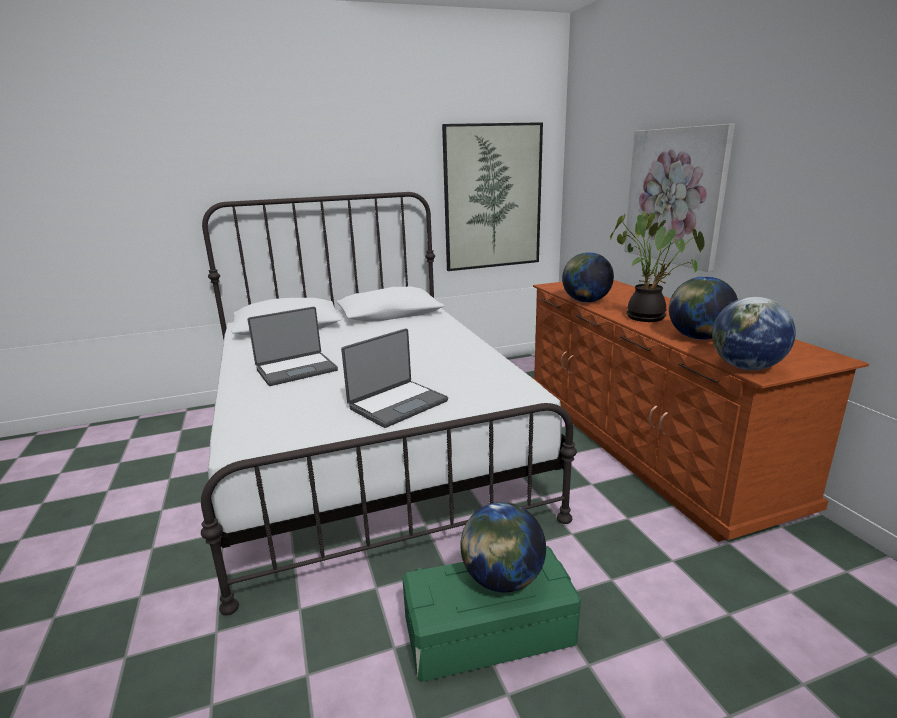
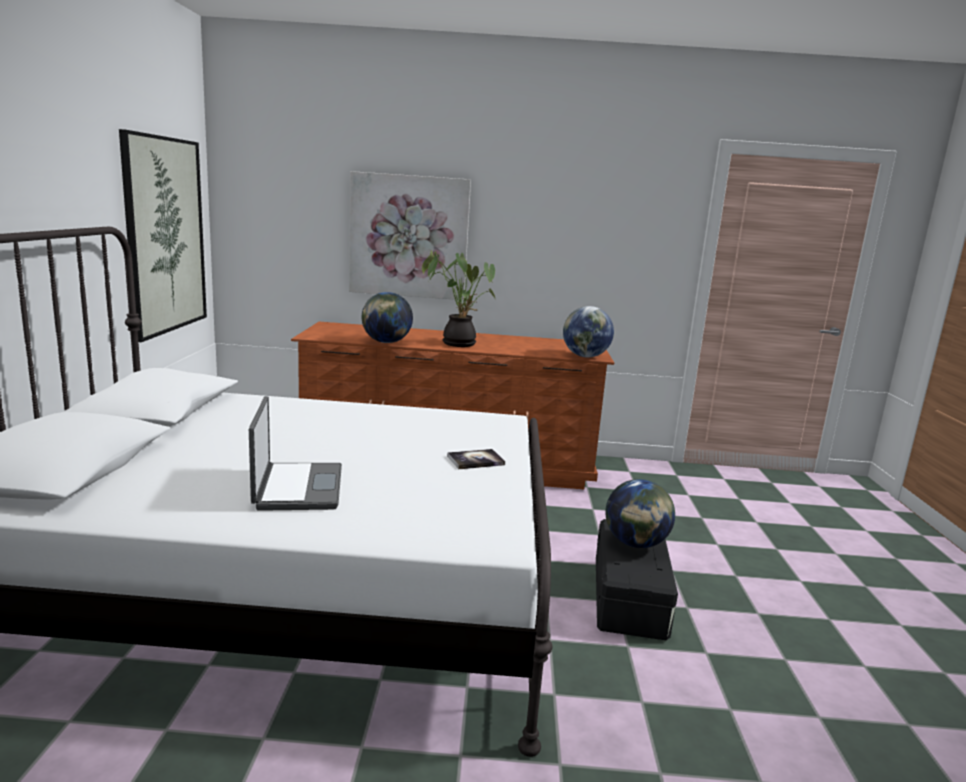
camera: 70 degrees left, 5 degrees down
laptop [341,328,448,428] -> book [447,449,505,469]
green storage box [402,546,581,682] -> black storage box [596,519,678,640]
globe [669,276,738,340] -> none

